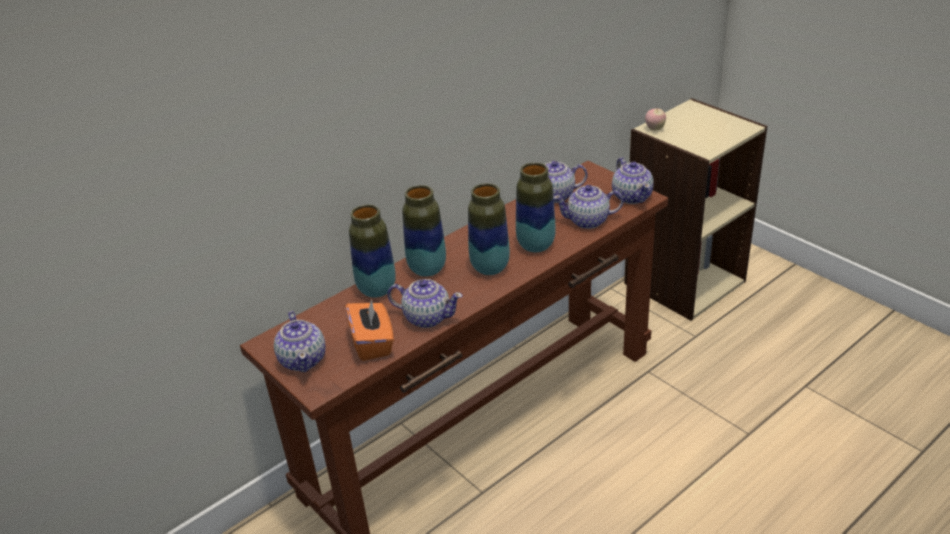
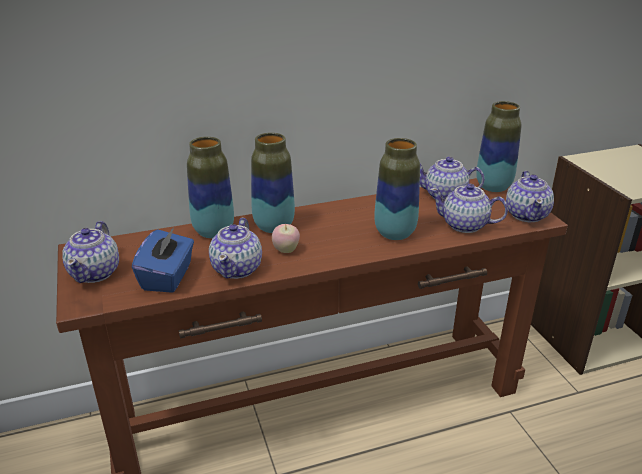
camera: 20 degrees right, 5 degrees down
orange tissue box [345,298,394,361] -> blue tissue box [132,227,194,293]
teapot [388,279,463,328] -> teapot turned 60 degrees clockwise [209,218,262,279]
vase [468,183,510,275] -> vase moved to [476,101,521,192]
apple [645,108,666,131] -> apple moved to [272,223,300,253]

